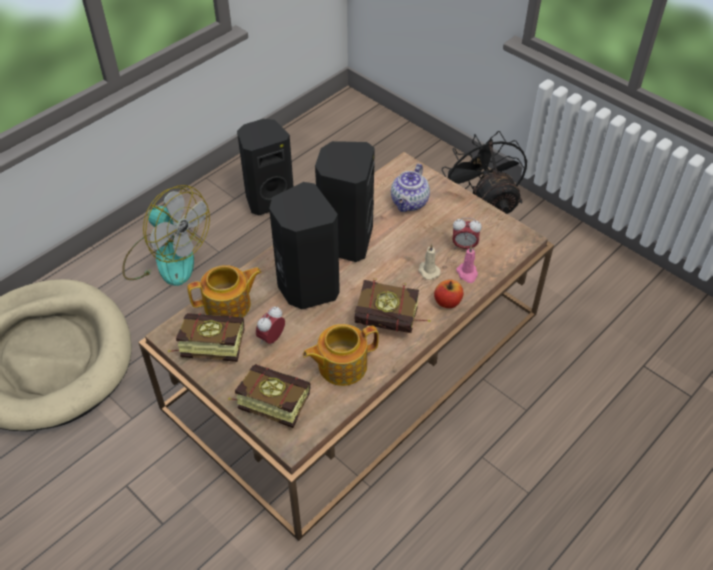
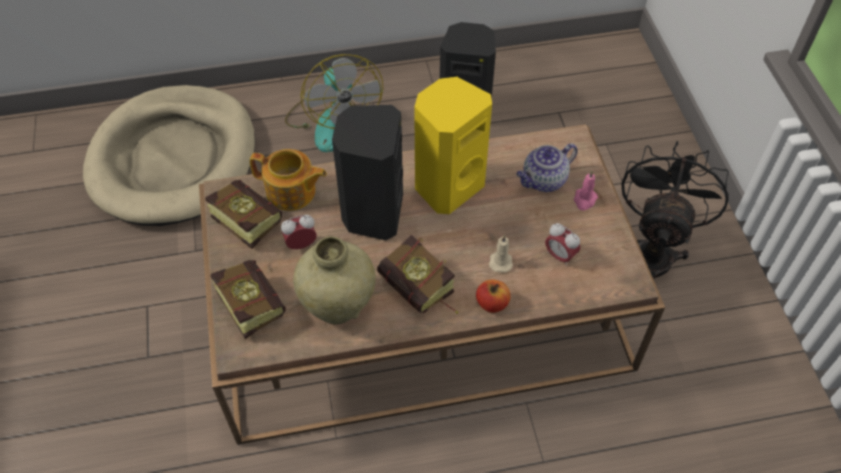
camera: 35 degrees right, 5 degrees up
teapot [303,324,379,386] -> beige vase [293,236,376,324]
black speaker [315,141,375,262] -> yellow speaker [414,77,492,214]
pink candle [456,245,478,283] -> pink candle moved to [574,171,598,210]

